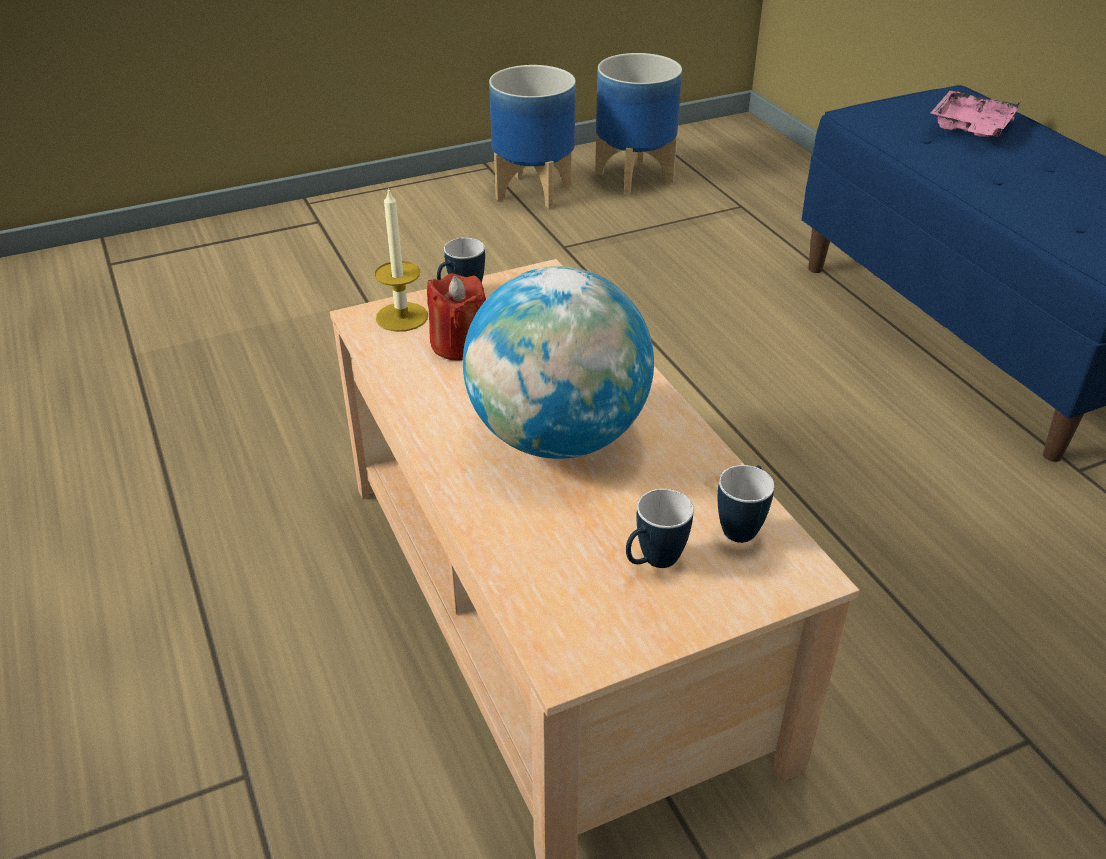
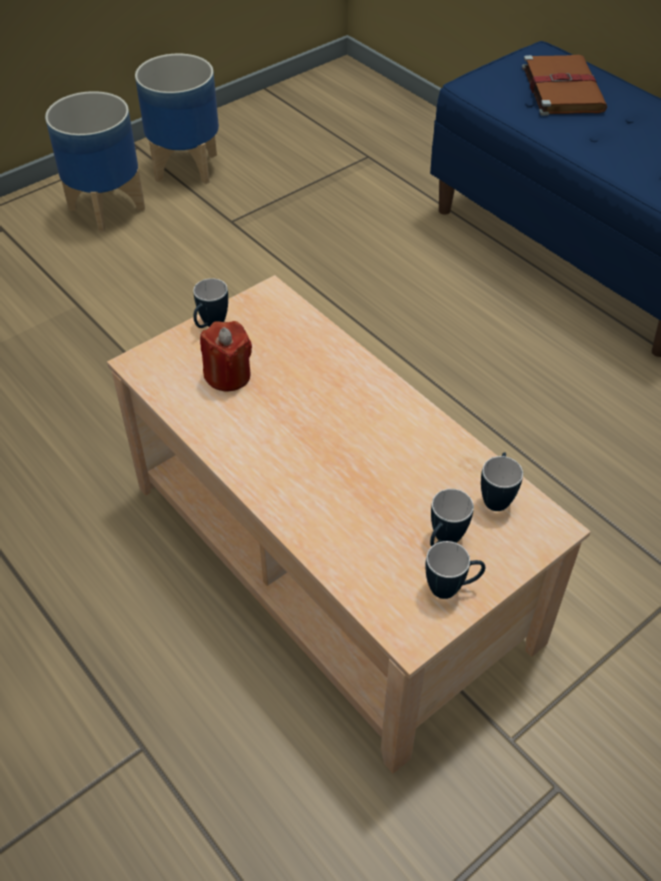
camera: 15 degrees left, 10 degrees up
candle [374,187,428,332] -> none
globe [463,266,654,459] -> none
planter [595,53,682,195] -> planter moved to [45,91,145,232]
pink tray [931,90,1022,138] -> brown book [522,55,607,116]
none -> mug [426,541,485,599]

